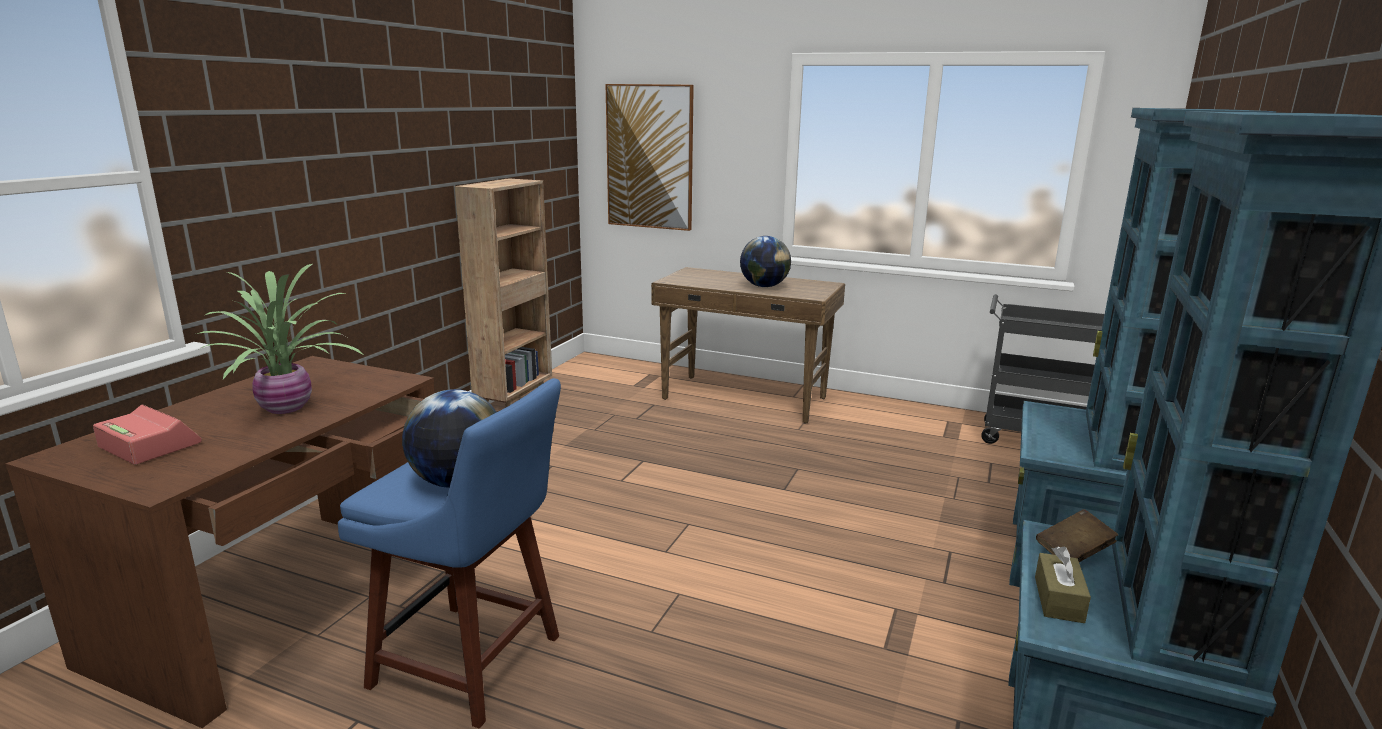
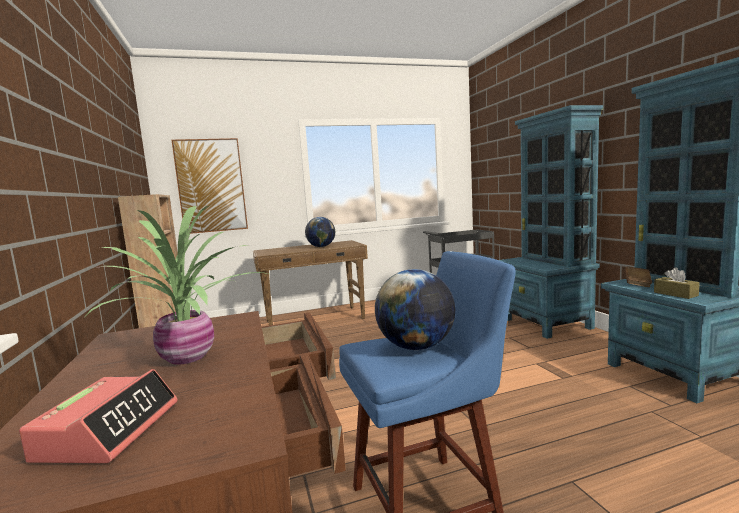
camera: 40 degrees left, 10 degrees down
alarm clock [93,404,202,465] -> alarm clock turned 105 degrees clockwise [19,369,177,463]

